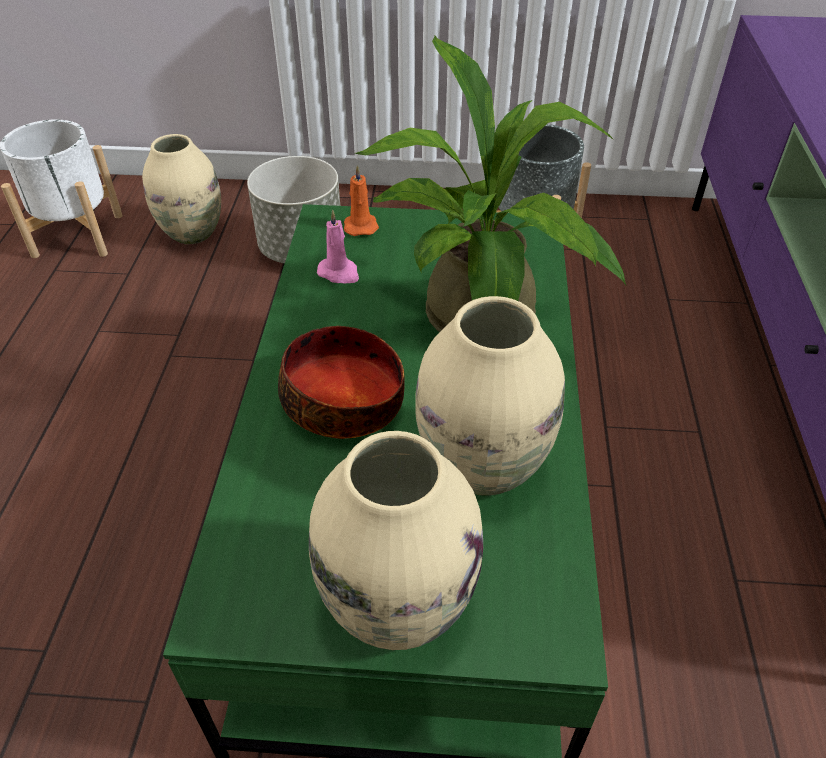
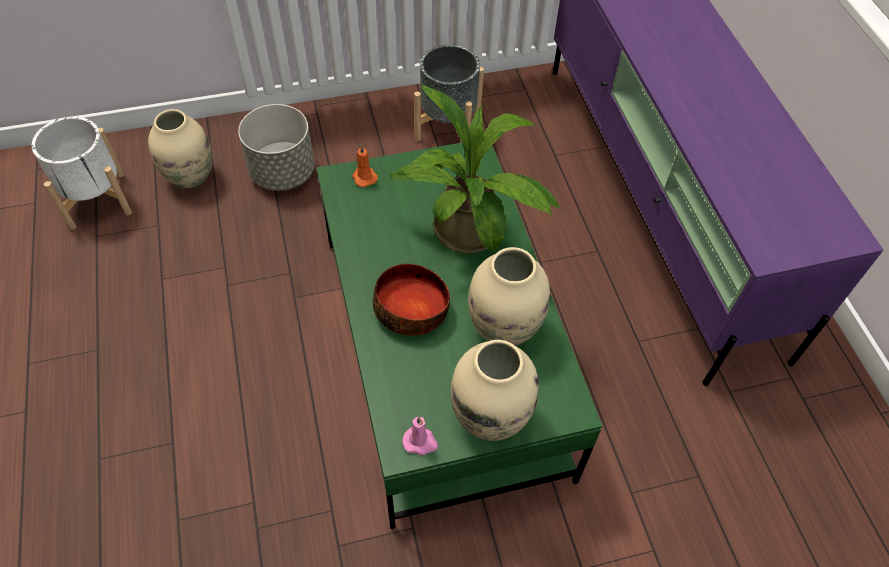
camera: 20 degrees left, 10 degrees up
pink candle [317,209,359,283] -> pink candle moved to [402,417,438,455]

